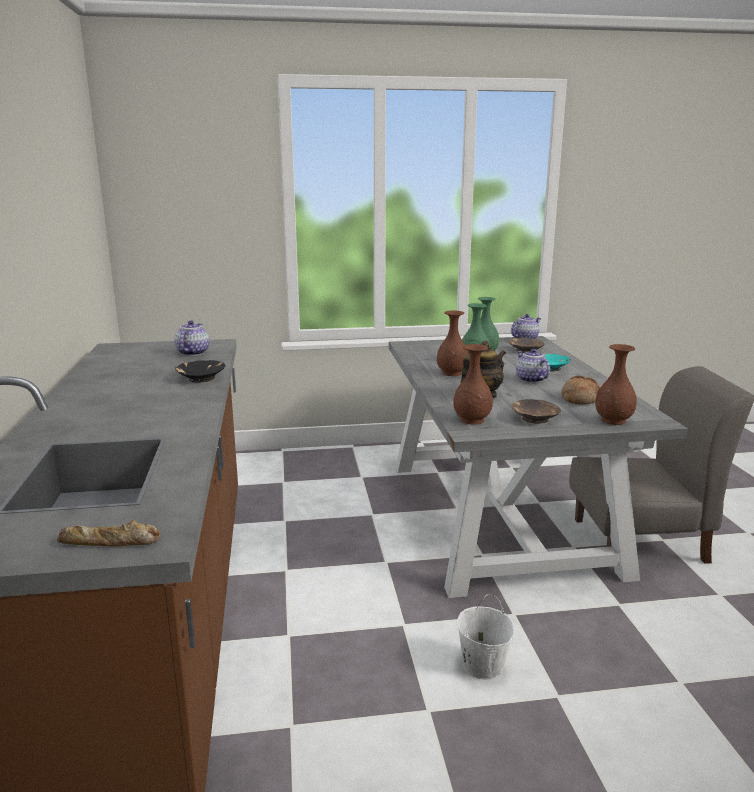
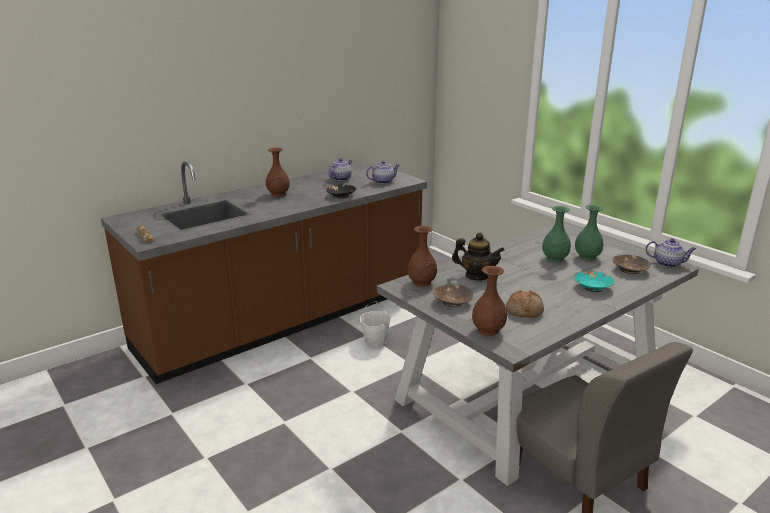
camera: 60 degrees right, 5 degrees up
brown vase [437,310,468,376] -> brown vase moved to [266,148,290,197]
white bucket [457,594,515,680] -> white bucket moved to [360,301,391,347]
teapot [516,349,550,383] -> teapot moved to [328,158,353,181]

